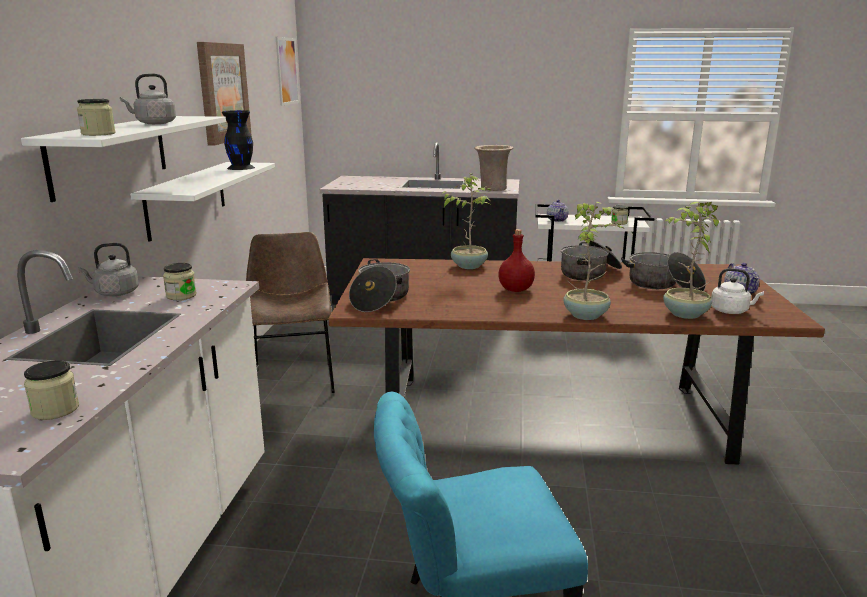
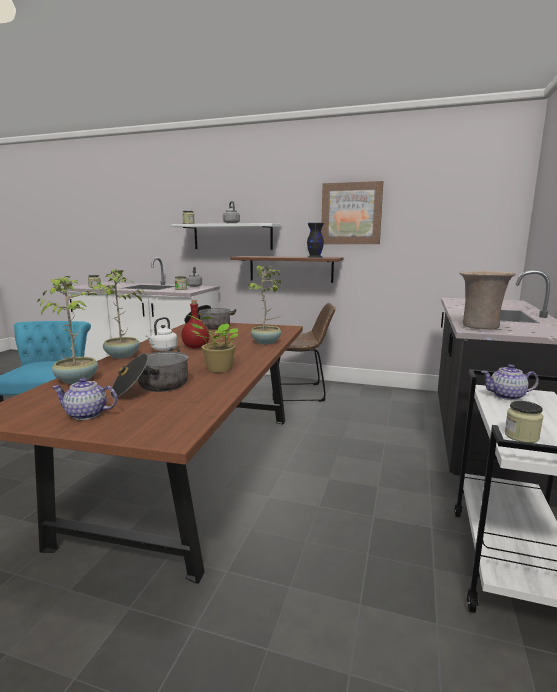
camera: 100 degrees right, 5 degrees down
white shelf [130,162,275,242] -> brown shelf [230,256,344,283]
picture [276,37,299,106] -> none
cooking pot [561,240,622,281] -> potted plant [188,315,238,373]
white kettle [711,268,764,314] -> white kettle moved to [145,317,178,351]

